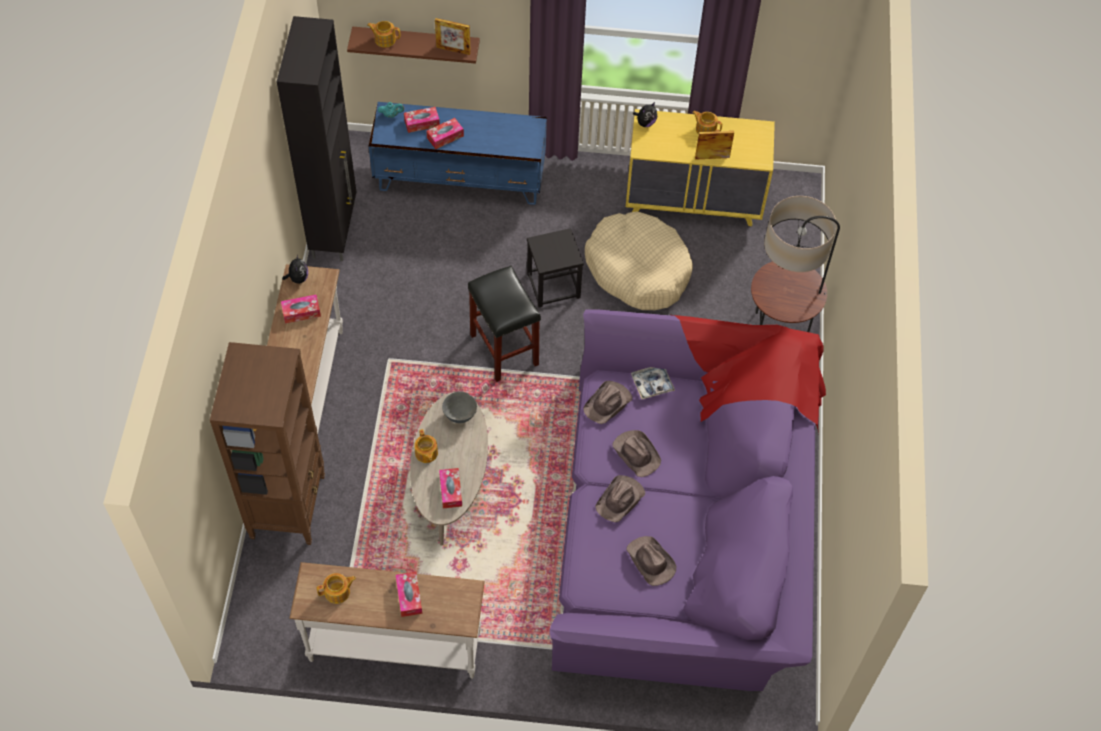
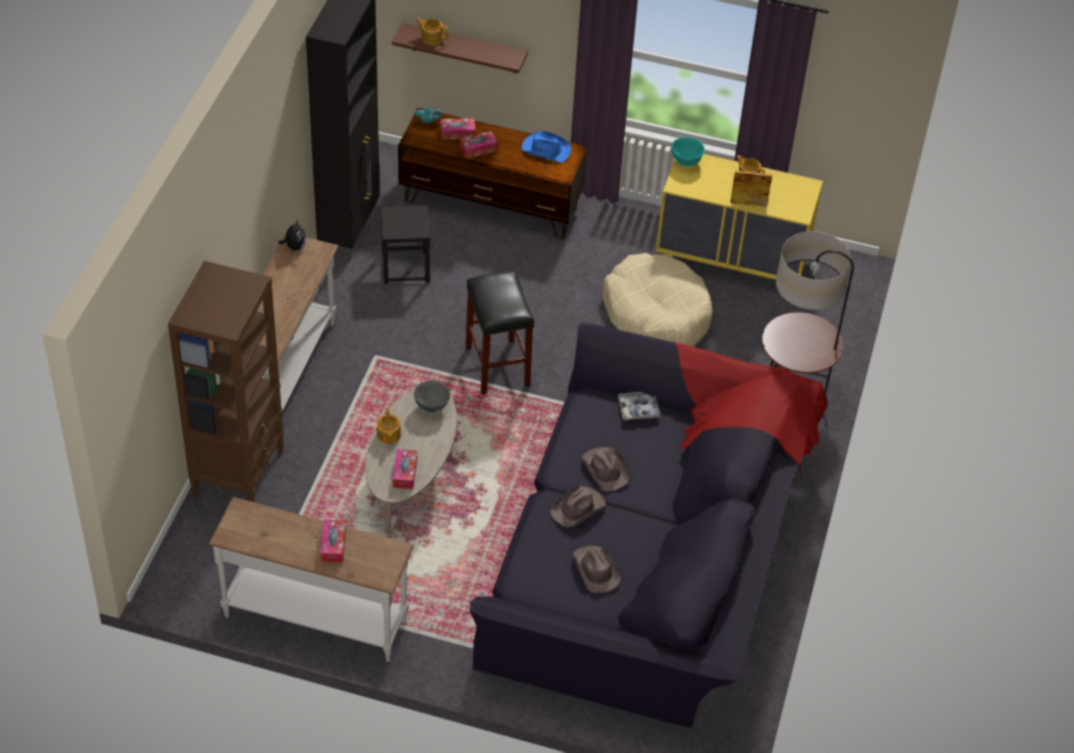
camera: 10 degrees right, 10 degrees down
tissue box [281,294,321,323] -> none
teapot [317,573,356,604] -> none
blue tv stand [369,102,547,205] -> brown tv stand [398,108,588,239]
picture frame [435,18,471,55] -> none
black stool [527,228,584,308] -> black stool moved to [380,205,431,284]
purple sofa [549,309,826,691] -> black sofa [469,322,828,728]
brown hat [583,381,632,424] -> none
plush toy [633,102,657,127] -> turquoise bowl [672,137,704,167]
none -> blue hat [522,131,571,163]

